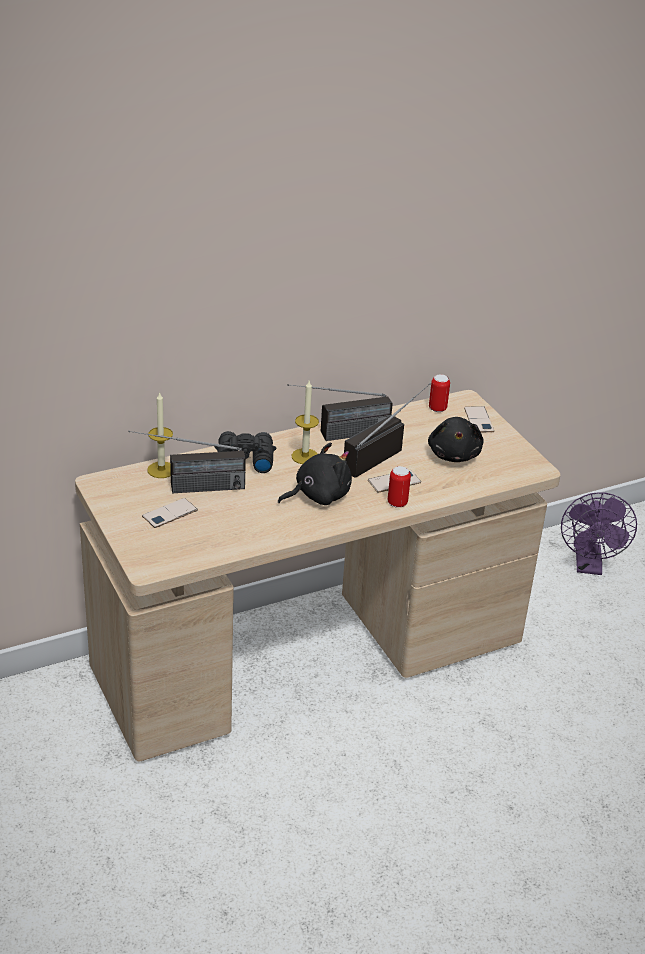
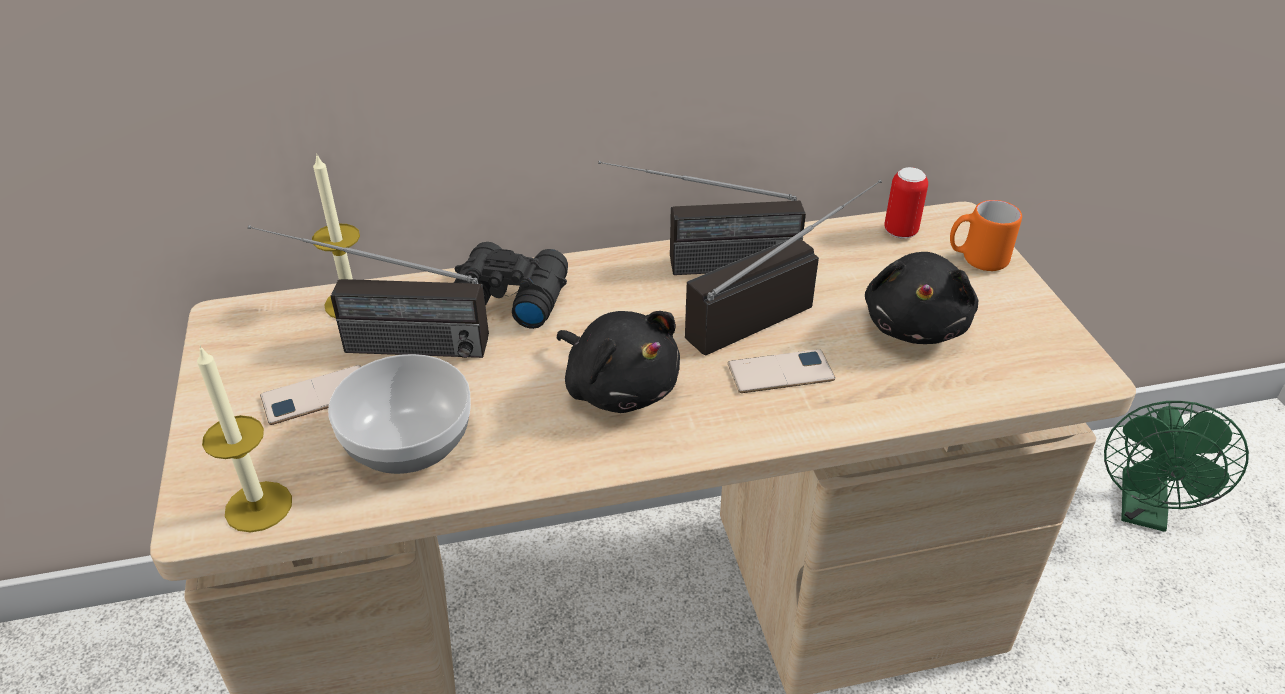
camera: 15 degrees right, 5 degrees up
black plush toy [278,443,352,505] -> black plush toy turned 60 degrees clockwise [557,311,680,413]
candle [292,381,319,464] -> candle moved to [197,345,292,533]
can [388,466,411,508] -> none
phone [464,406,494,433] -> orange mug [950,200,1022,271]
purple fan [561,492,637,575] -> green fan [1104,401,1249,532]
none -> bowl [328,354,471,474]

